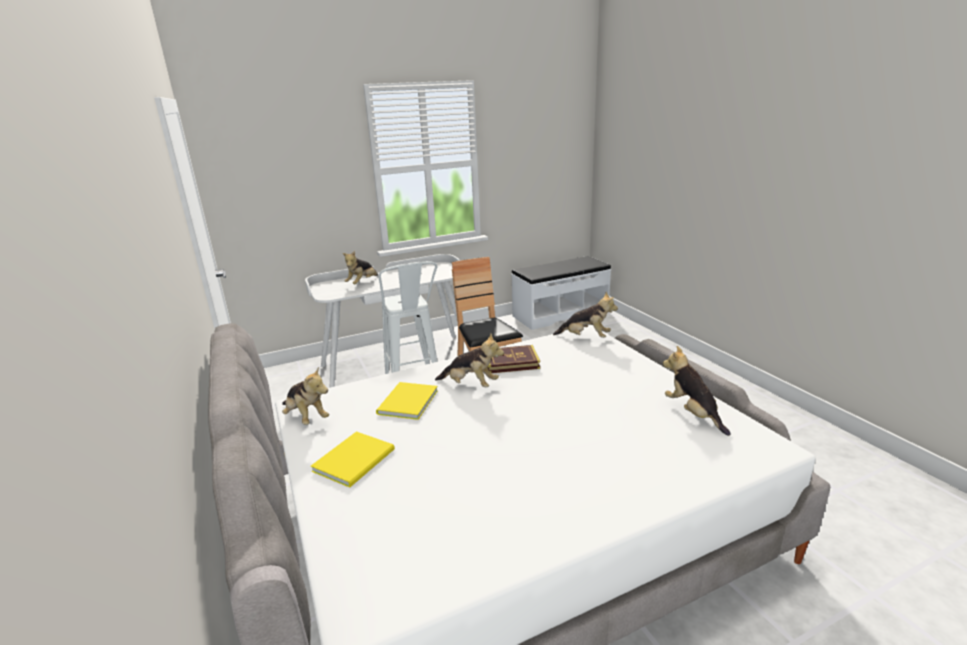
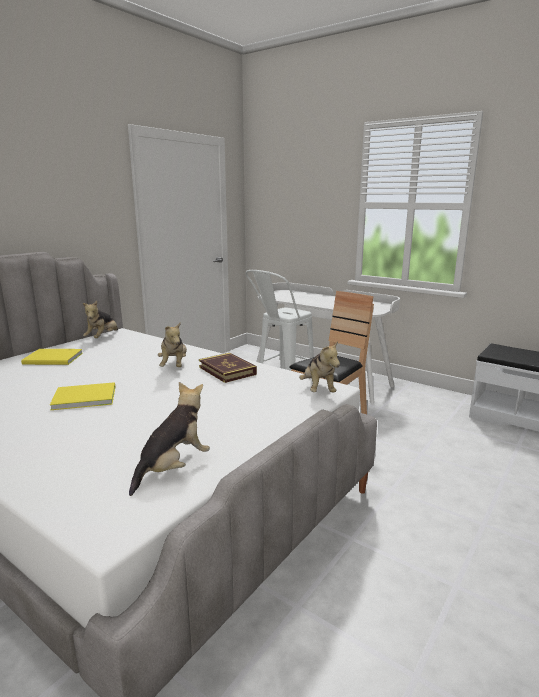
camera: 60 degrees right, 5 degrees down
plush toy [343,251,378,284] -> none
yellow book [376,382,438,420] -> yellow book moved to [50,382,115,410]

